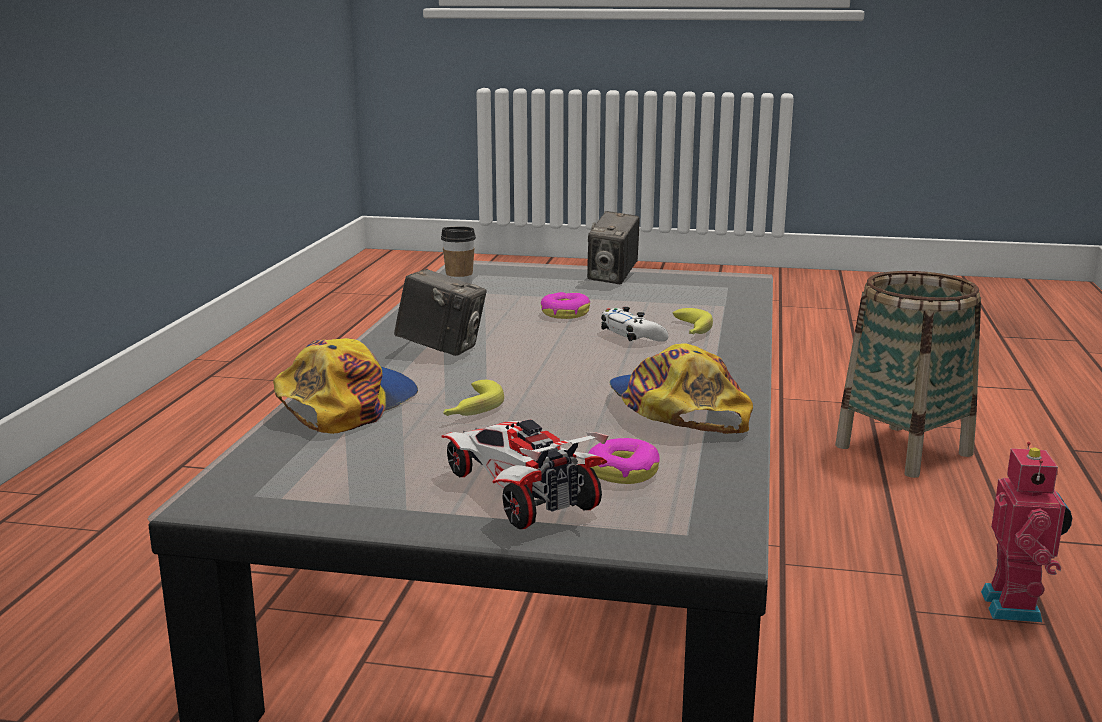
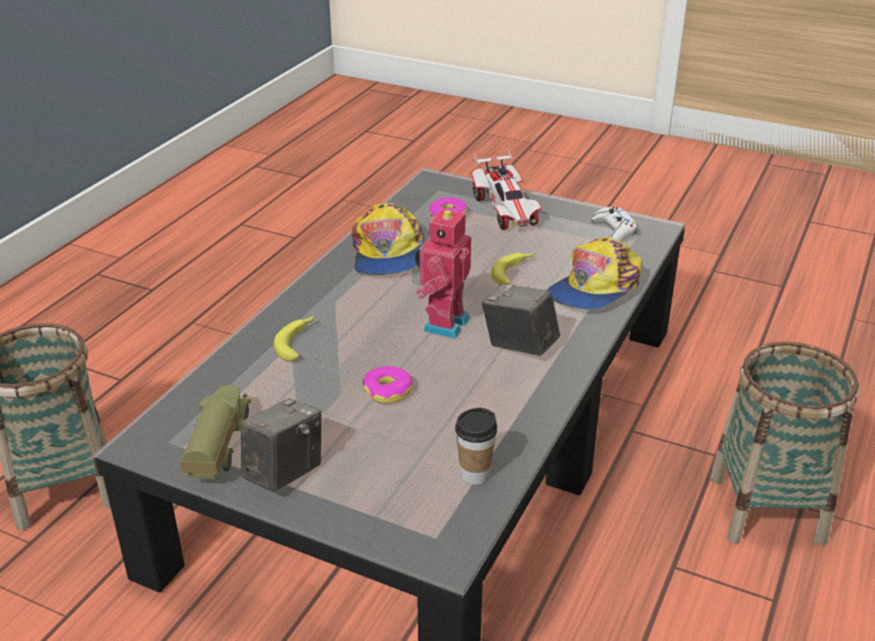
camera: 165 degrees left, 15 degrees up
white game controller [601,307,669,342] -> white game controller moved to [591,207,637,242]
toy robot [981,442,1072,622] -> toy robot moved to [415,205,471,339]
none -> toy truck [180,385,251,479]
none -> basket [710,342,859,545]

